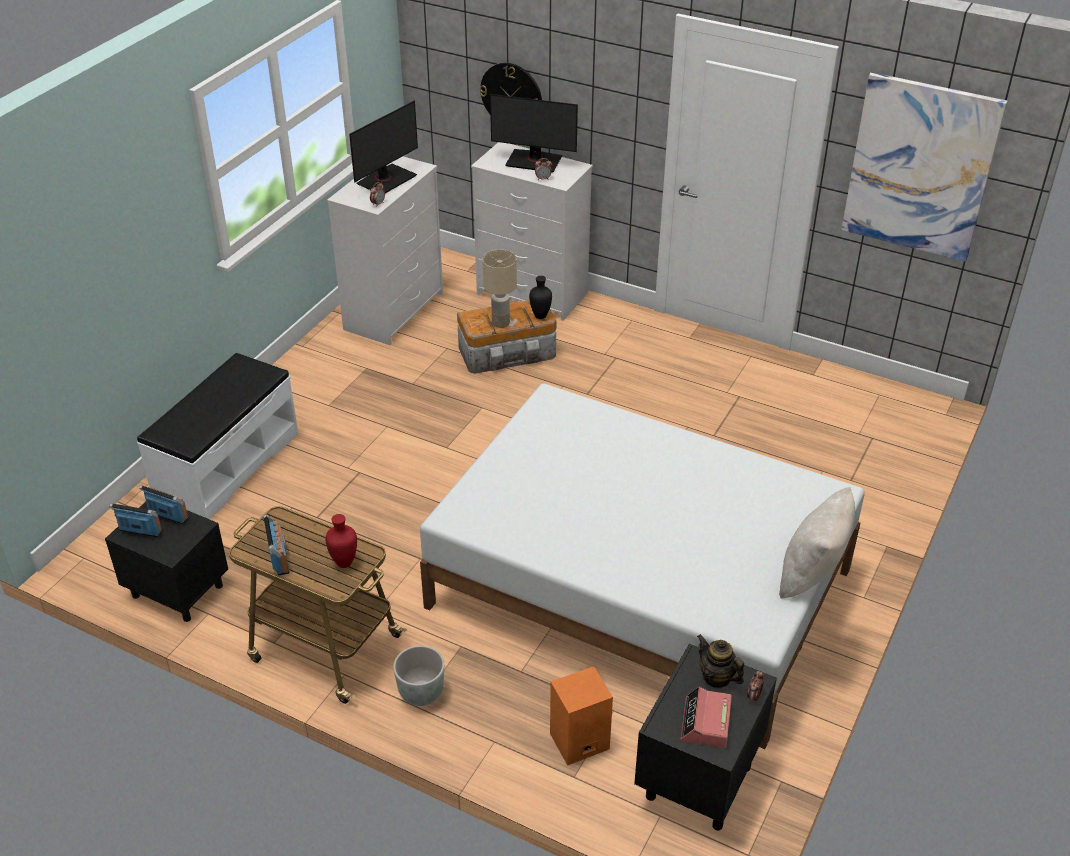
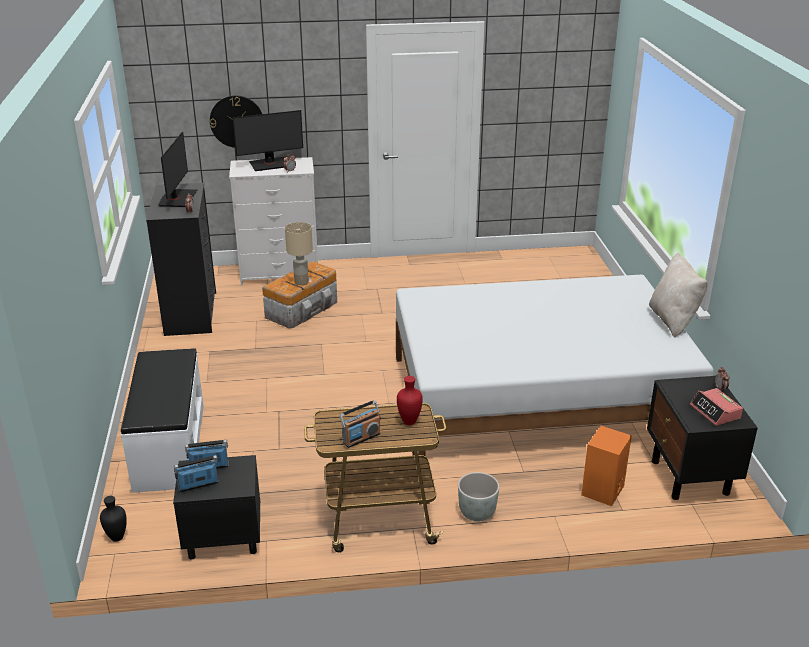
camera: 35 degrees left, 10 degrees down
radio [263,514,290,576] -> radio turned 105 degrees clockwise [339,400,381,448]
white dresser [327,156,443,346] -> black dresser [146,183,216,336]
black vase [529,276,552,319] -> black vase moved to [100,496,127,542]
teapot [697,634,744,688] -> none
picture [842,72,1008,262] -> none

